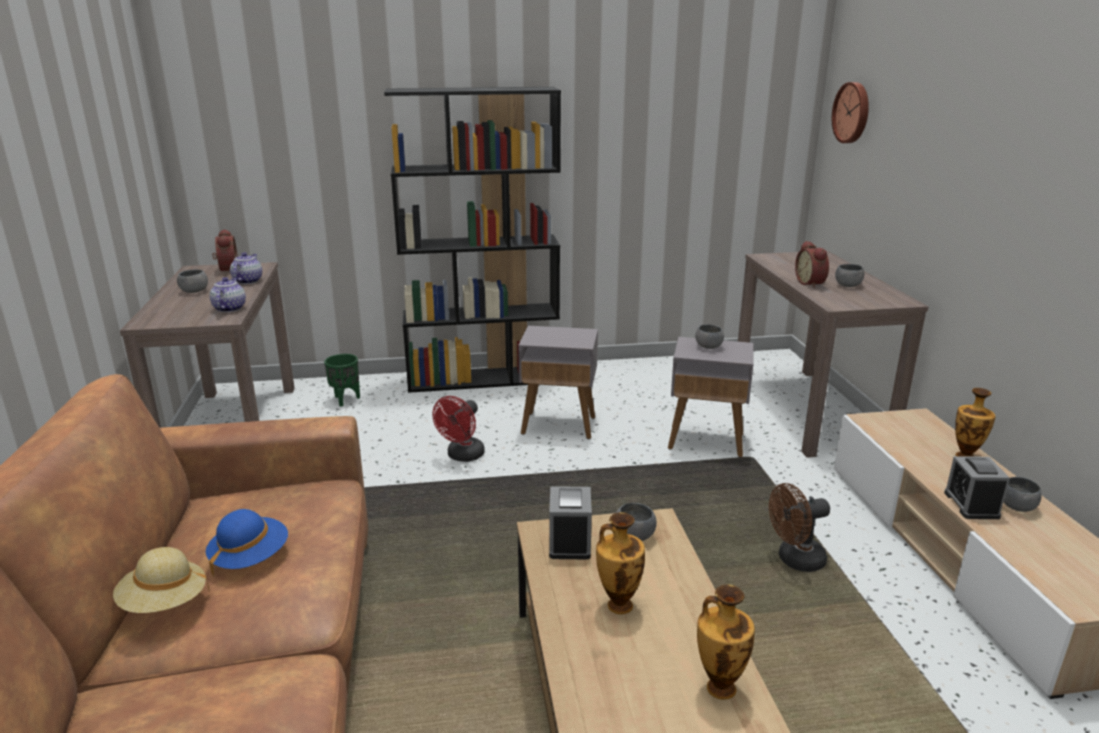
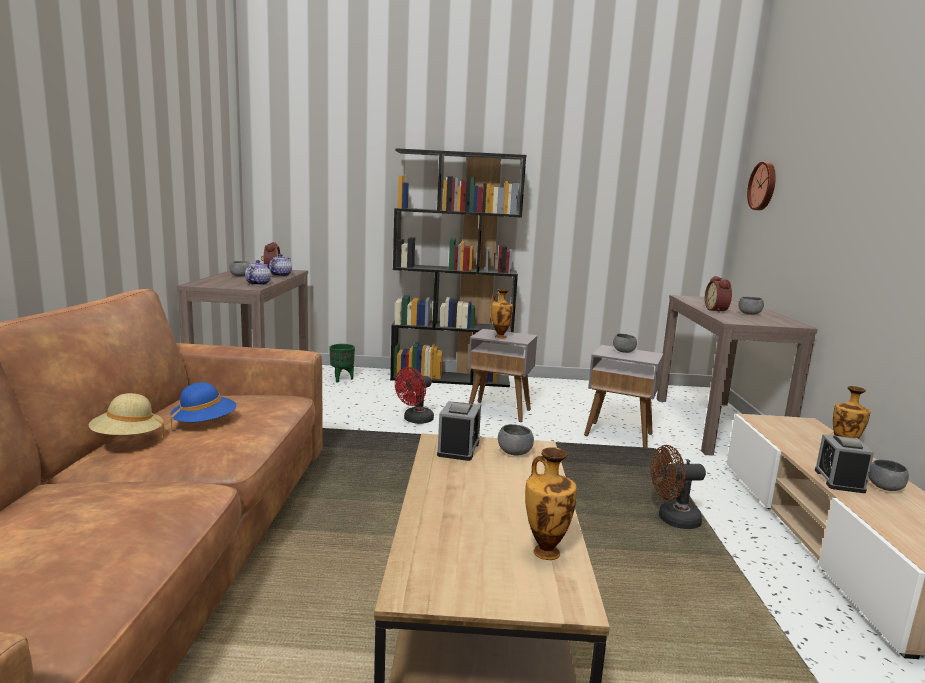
camera: 10 degrees right, 10 degrees down
vase [596,512,645,614] -> vase moved to [491,289,513,338]

